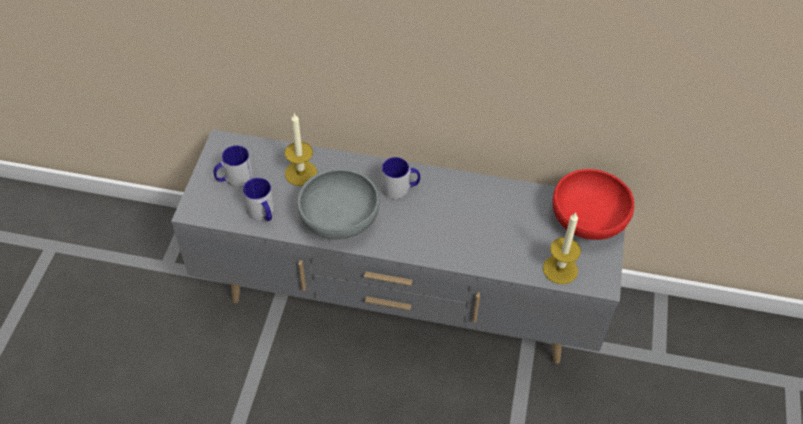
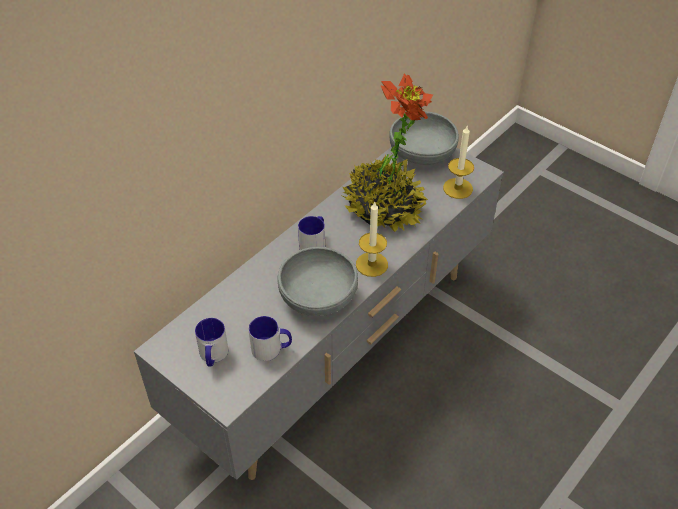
camera: 60 degrees left, 5 degrees down
candle [285,113,317,186] -> candle moved to [356,201,388,277]
red bowl [553,169,634,240] -> grey bowl [389,111,459,165]
none -> potted plant [342,73,433,232]

